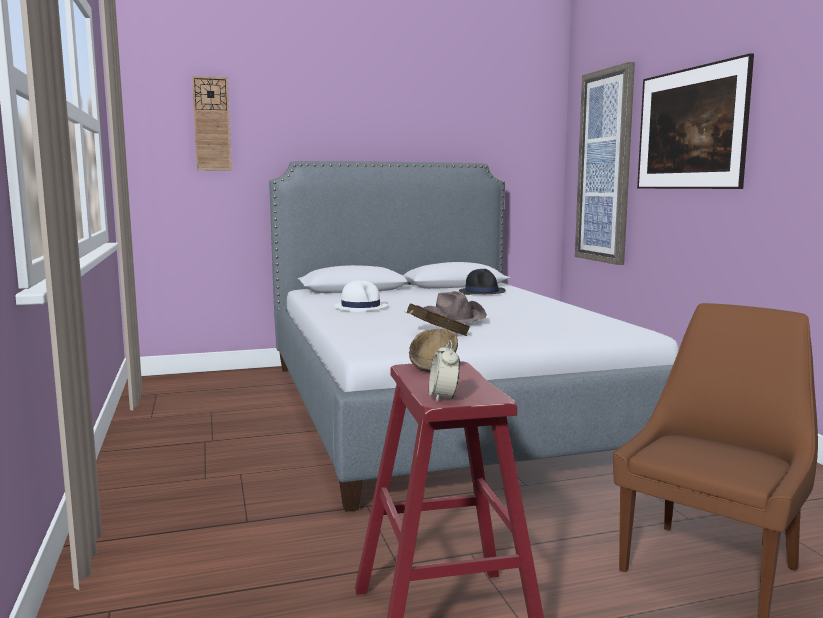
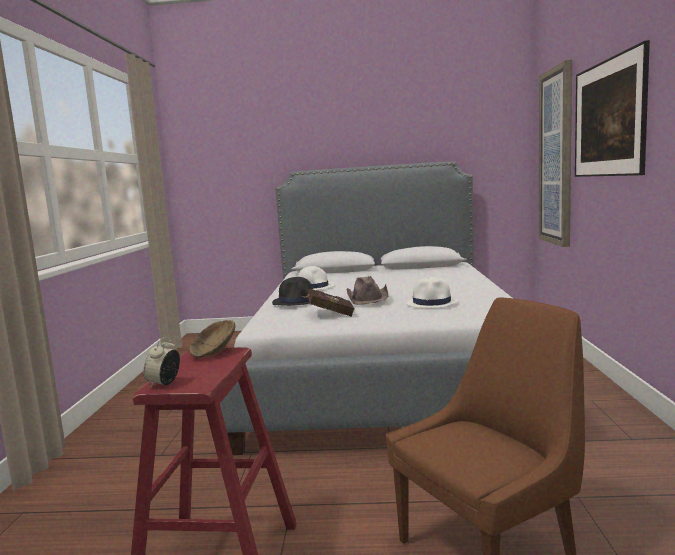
camera: 20 degrees right, 0 degrees up
wall clock [192,76,232,171] -> none
black hat [459,269,506,295] -> black hat moved to [272,277,313,306]
none -> white hat [406,277,459,308]

